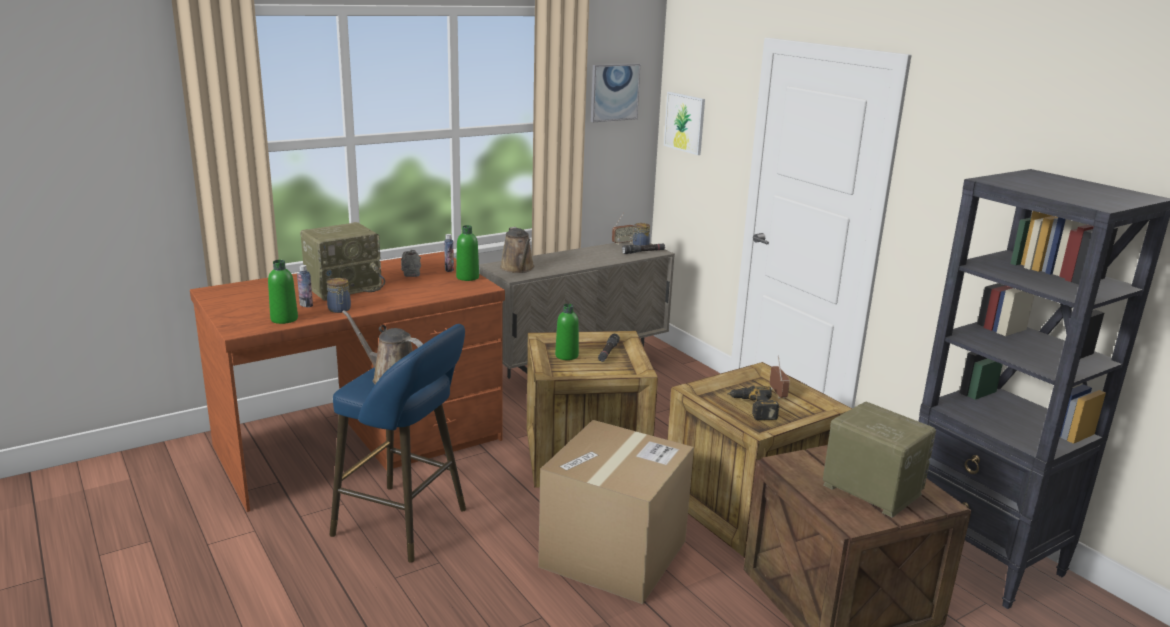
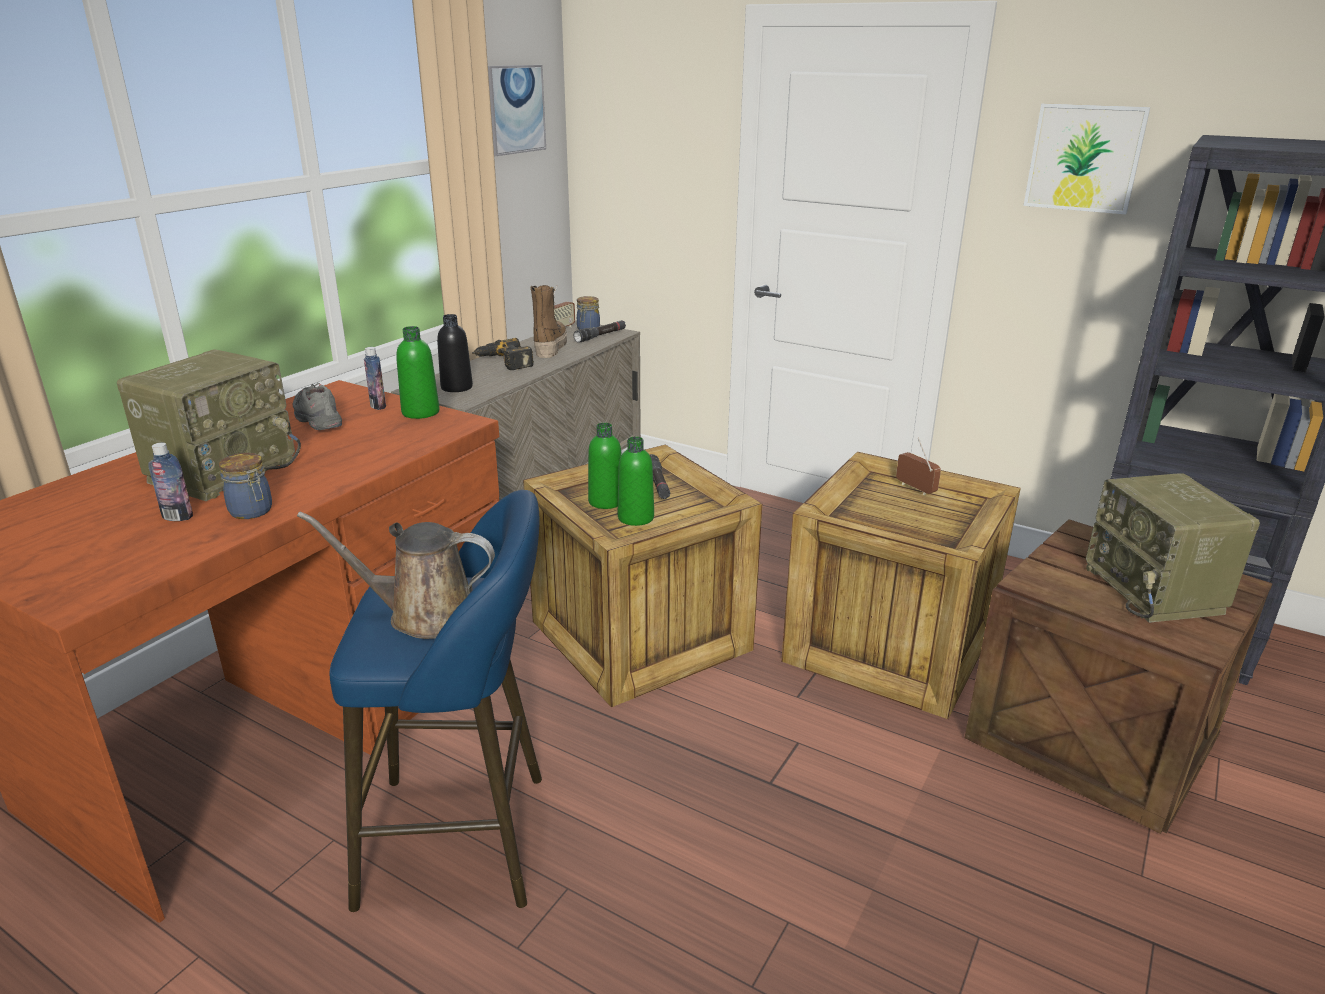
camera: 25 degrees left, 5 degrees up
green bottle [268,260,298,324] -> green bottle moved to [618,436,654,526]
brown watering can [500,227,535,273] -> black bottle [437,314,473,392]
cardboard box [538,420,694,604] -> none
picture [664,92,705,155] -> picture moved to [1023,104,1151,215]
power drill [727,386,780,420] -> power drill moved to [472,338,534,370]
radio [823,401,936,518] -> radio turned 120 degrees counterclockwise [1086,473,1260,623]
none -> boot [530,285,567,358]

